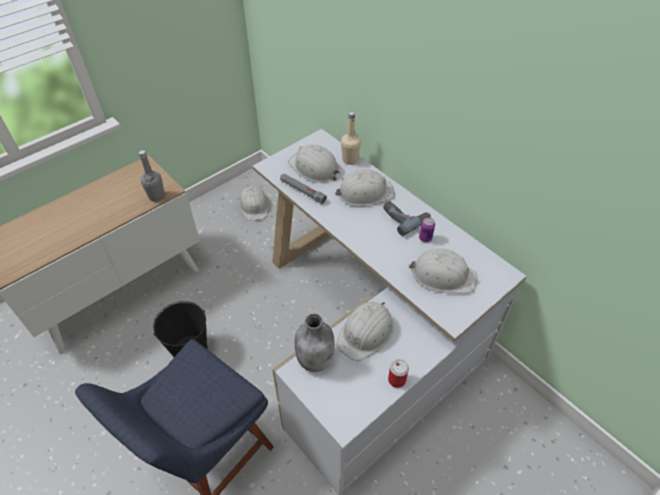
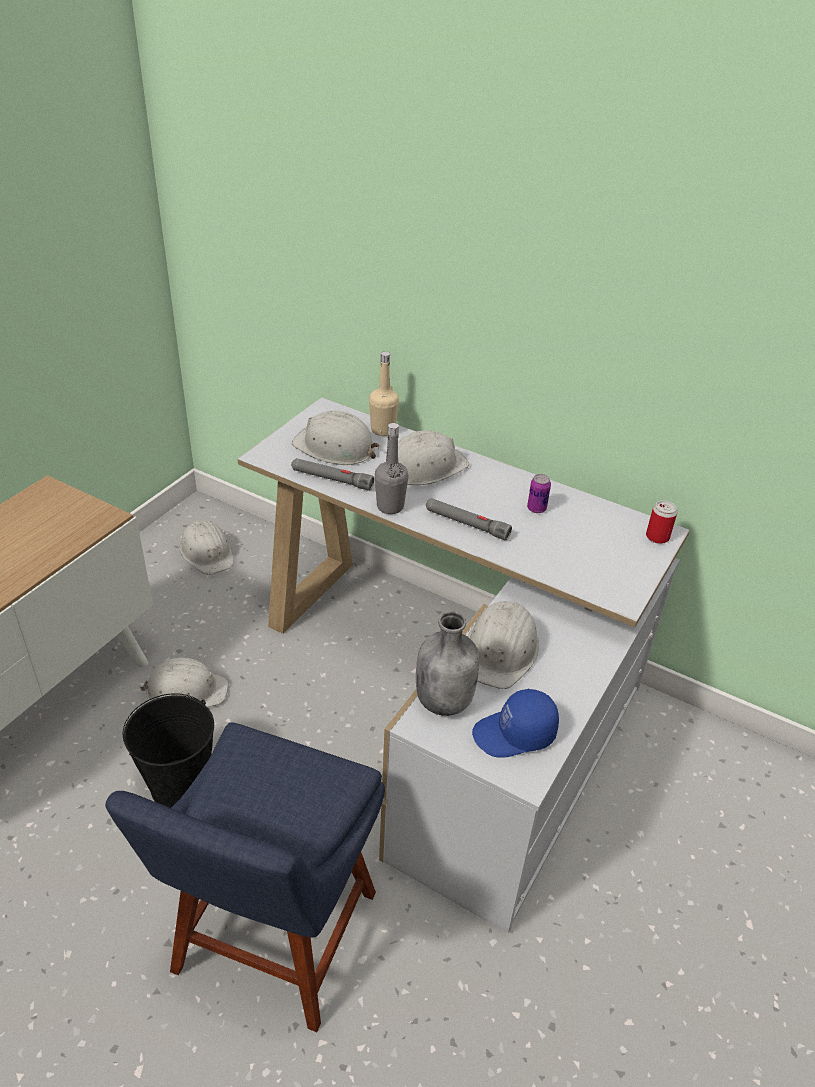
camera: 20 degrees left, 10 degrees down
grey bottle [139,150,165,202] -> grey bottle moved to [375,423,408,514]
power drill [383,201,431,236] -> none
can [388,359,409,388] -> can moved to [646,500,677,544]
white hard hat [409,248,477,293] -> white hard hat moved to [140,658,229,707]
none -> grey flashlight [426,498,512,540]
none -> blue cap [472,689,559,757]

